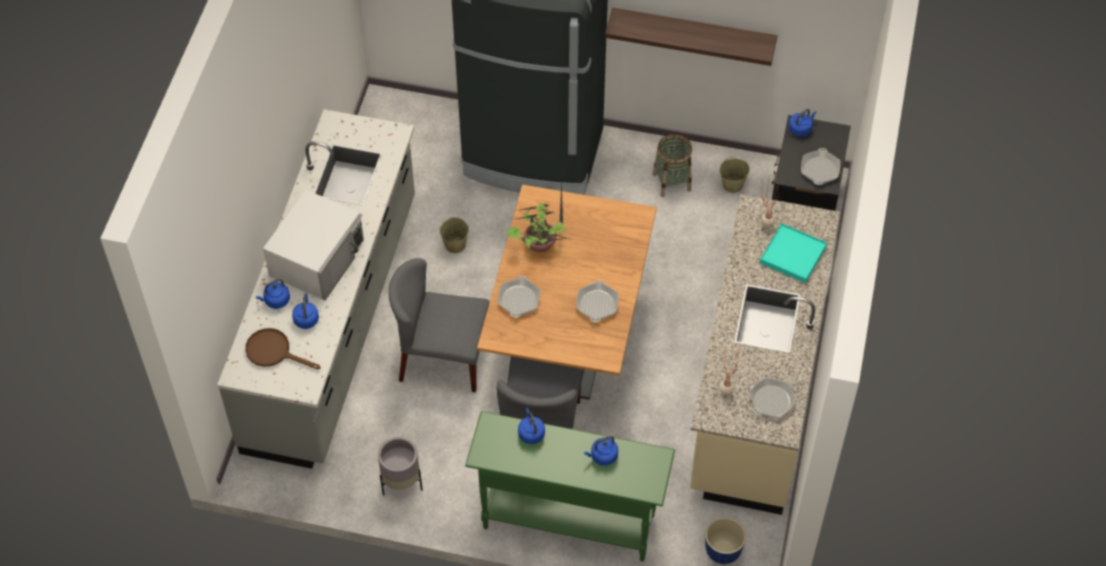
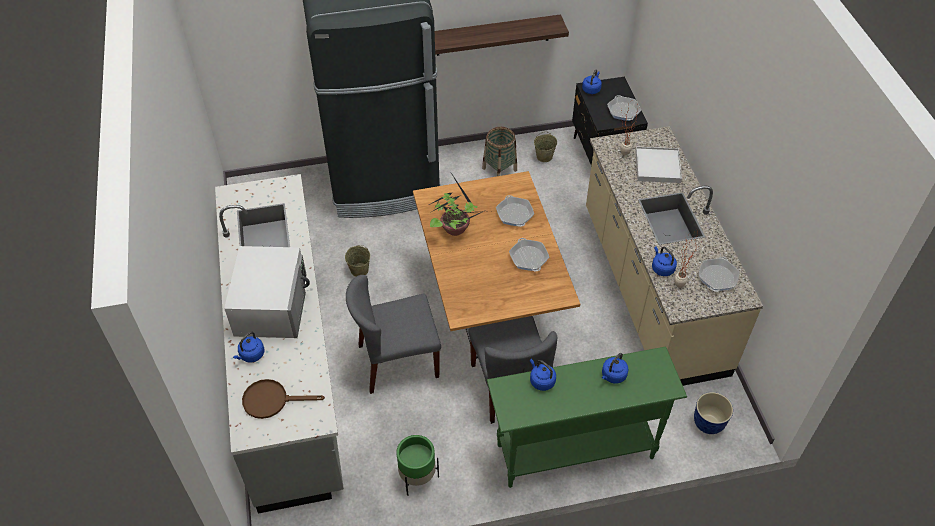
camera: 25 degrees left, 5 degrees down
blue kettle [292,294,319,329] -> blue kettle moved to [652,246,677,276]
grey planter [378,437,423,496] -> green planter [396,435,439,496]
frying pan [498,276,540,317] -> frying pan moved to [496,195,534,227]
turquoise tray [760,223,827,283] -> white tray [636,146,682,183]

